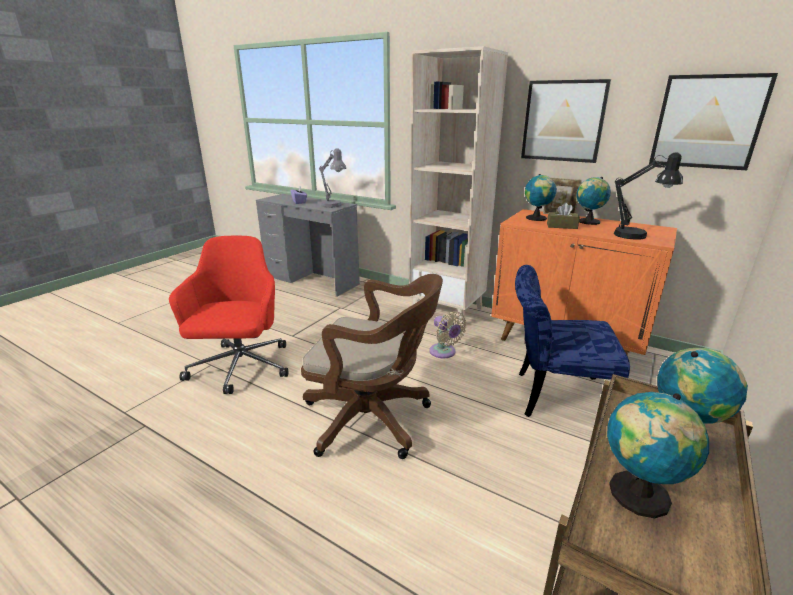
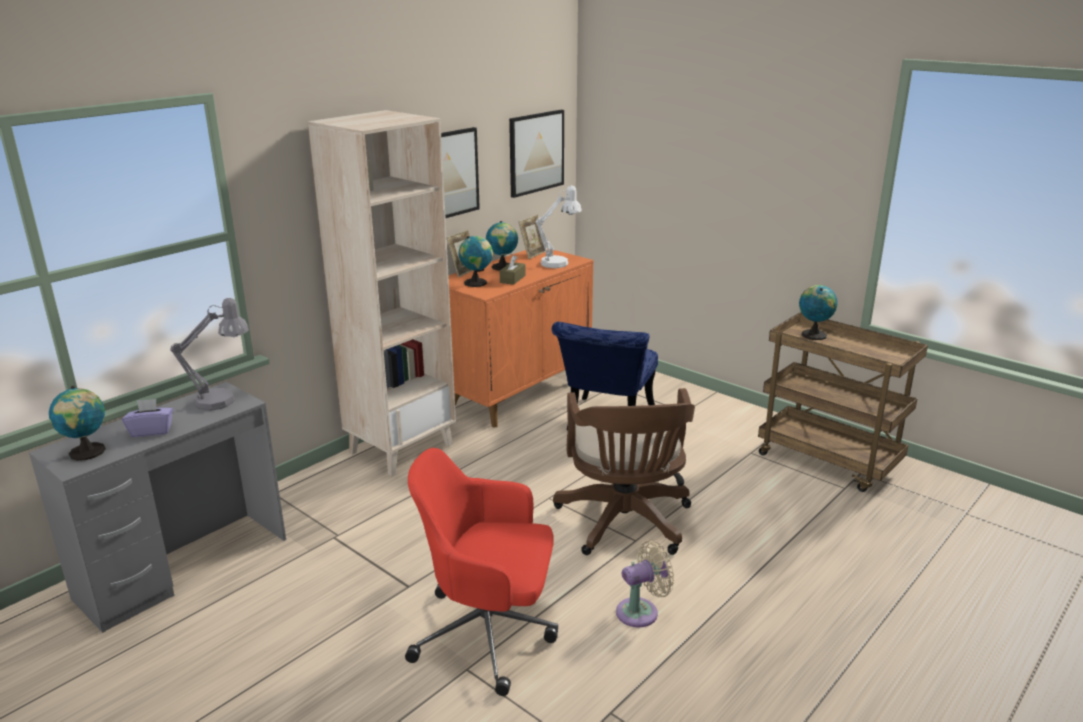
camera: 80 degrees left, 0 degrees up
brown office chair [301,274,443,459] -> brown office chair turned 150 degrees clockwise [553,388,695,555]
beige fan [429,312,467,358] -> beige fan moved to [616,541,674,627]
globe [607,392,709,518] -> globe moved to [49,386,105,461]
black table lamp [614,152,683,240] -> white table lamp [535,185,582,268]
none -> picture frame [519,215,546,259]

